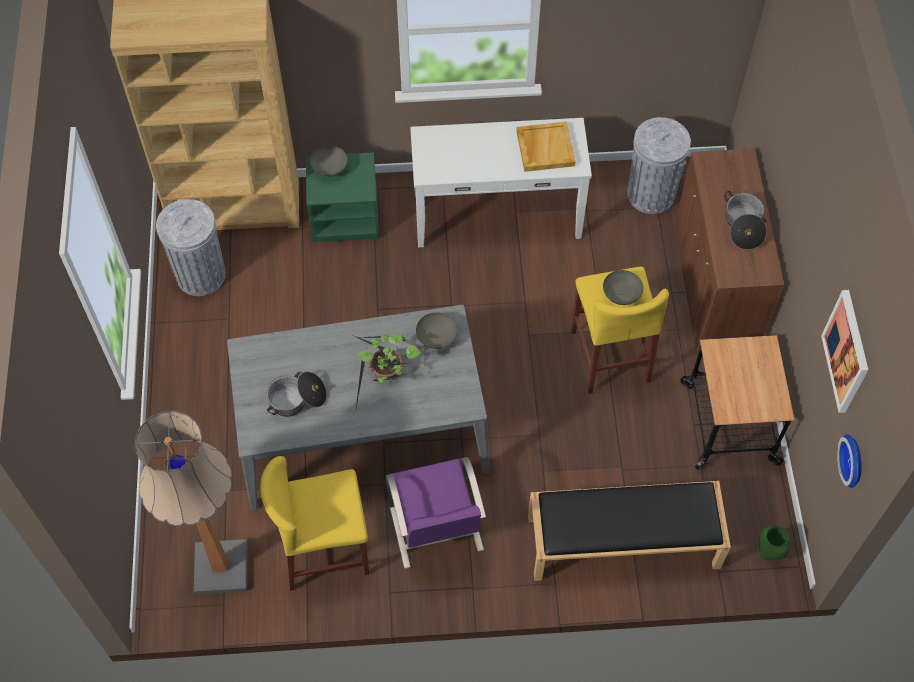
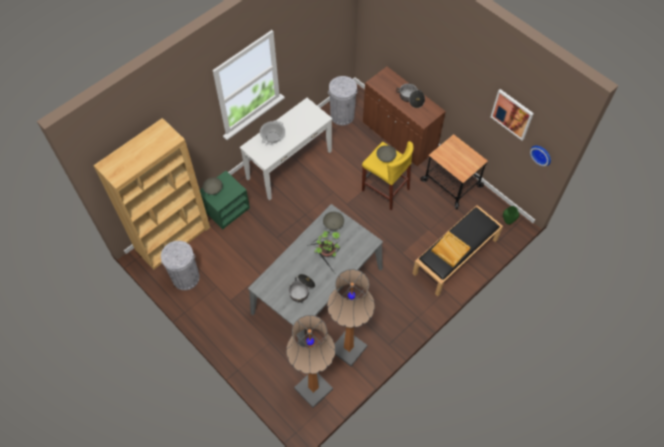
camera: 40 degrees left, 0 degrees up
yellow stool [260,456,369,591] -> floor lamp [327,269,375,366]
purple chair [386,457,486,569] -> none
beige tray [516,122,576,172] -> beige tray moved to [431,232,471,268]
none -> cooking pot [260,120,285,145]

